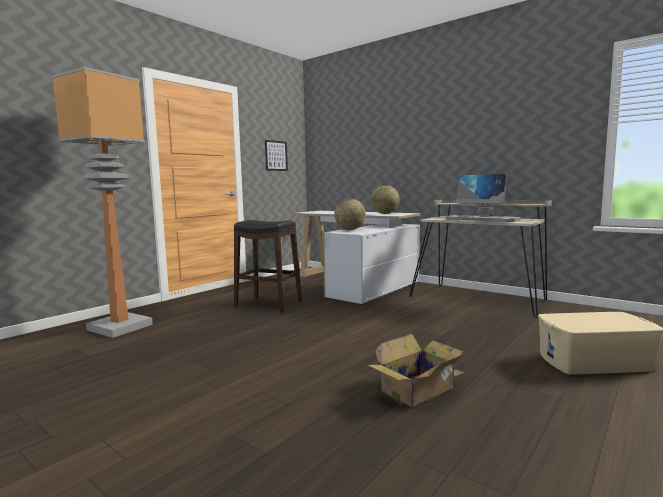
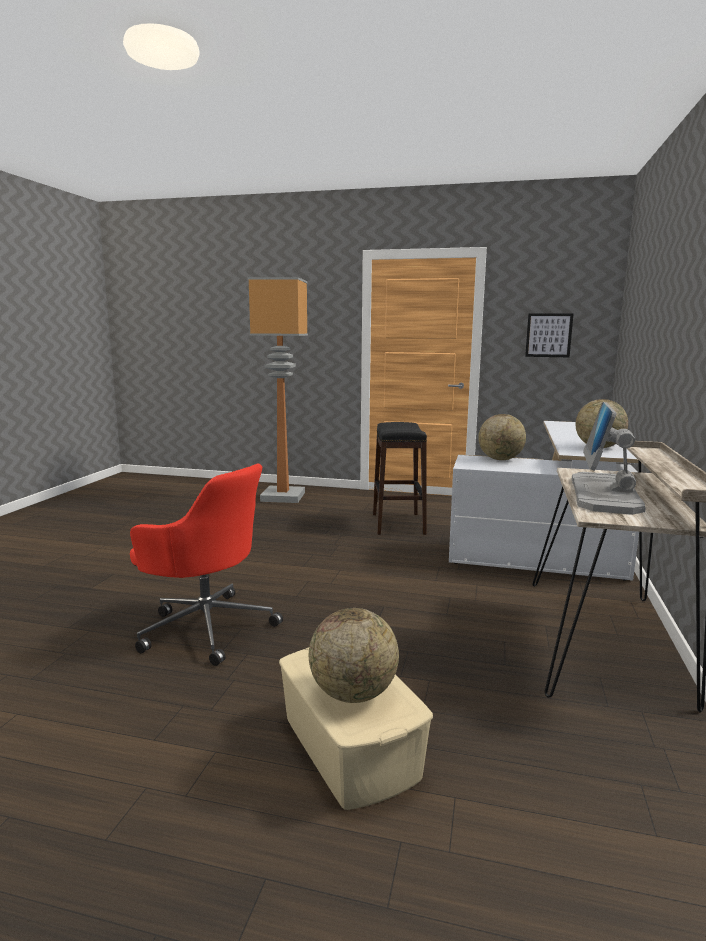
camera: 65 degrees right, 5 degrees up
cardboard box [368,334,466,407] -> red office chair [130,464,283,666]
none -> globe [309,608,399,703]

